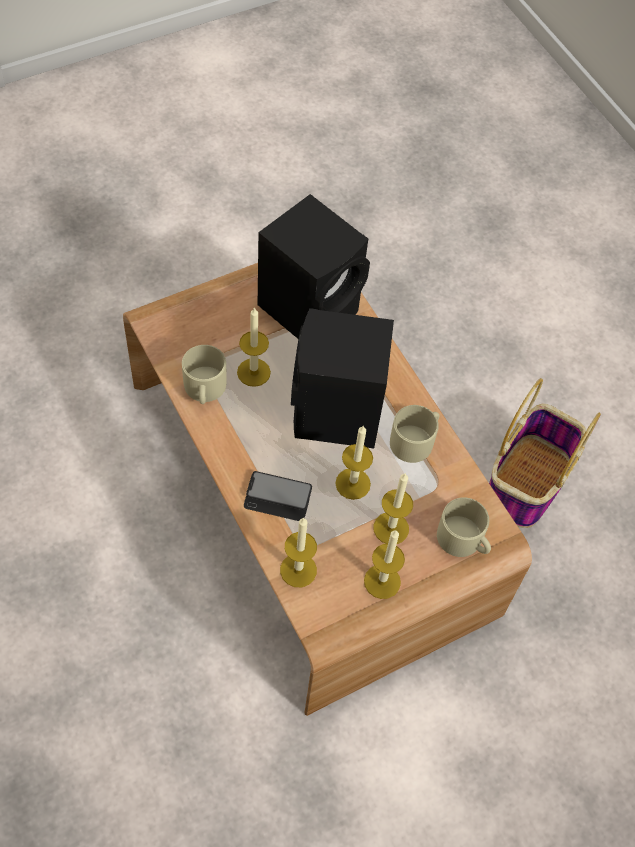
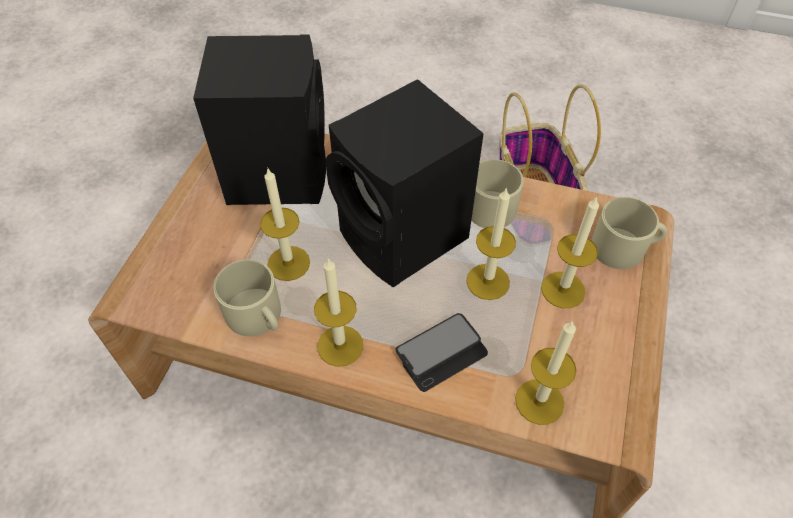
camera: 40 degrees left, 5 degrees down
candle [364,530,405,599] -> candle moved to [314,257,363,367]

